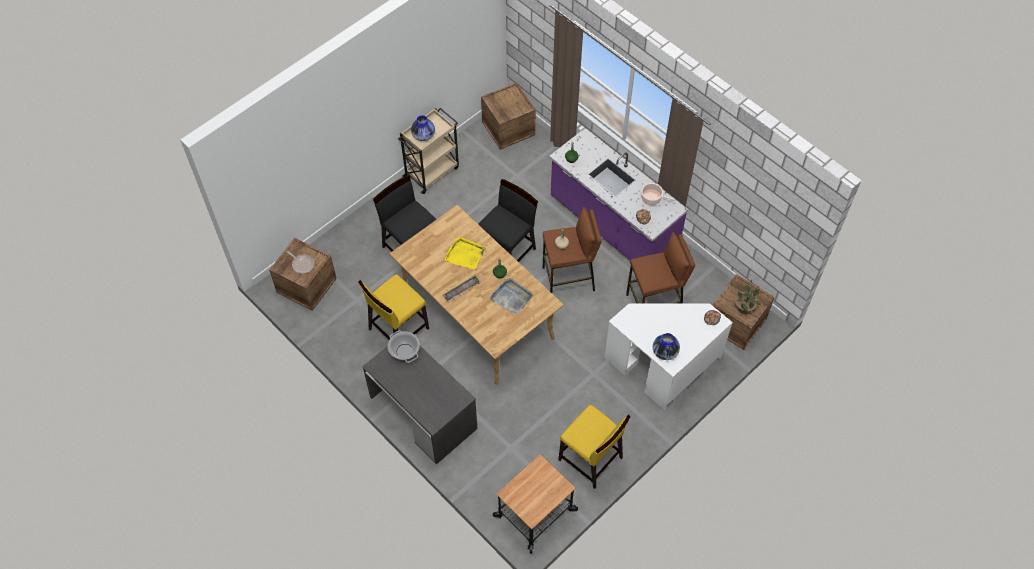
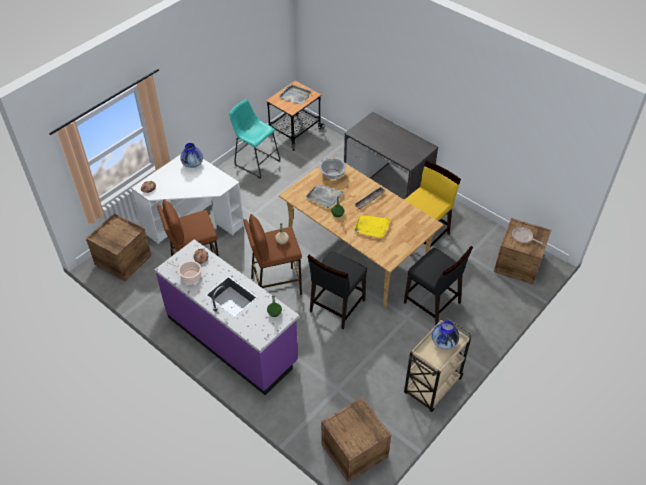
camera: 175 degrees right, 10 degrees down
cooking pot [388,330,420,363] -> cooking pot moved to [319,158,346,179]
yellow chair [558,405,631,489] -> turquoise stool [229,99,280,178]
potted plant [735,280,762,314] -> none
none -> grey tray [279,84,312,104]

